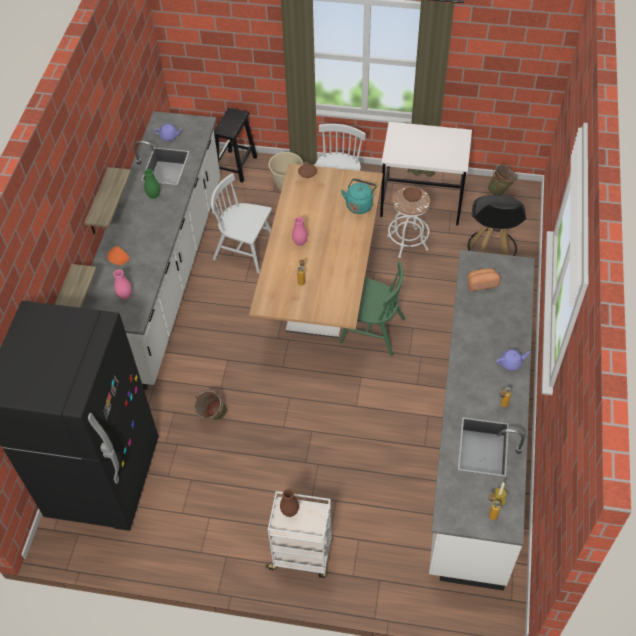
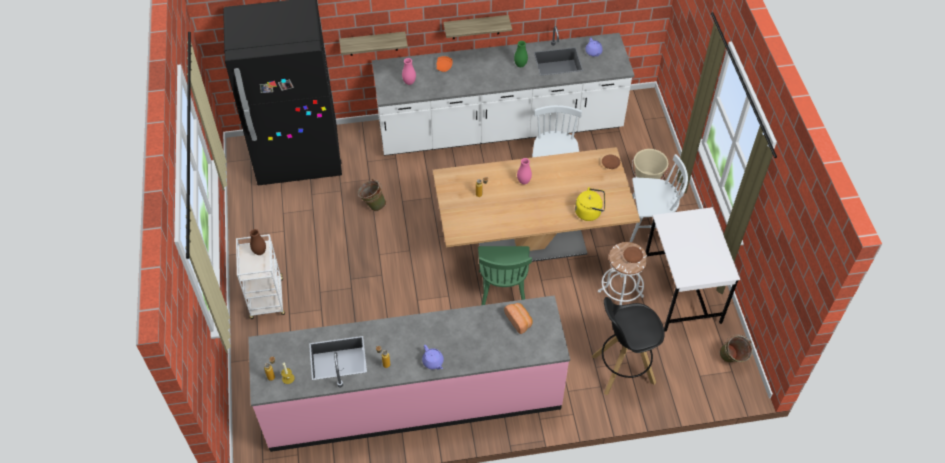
camera: 70 degrees right, 0 degrees up
black stool [214,108,257,183] -> none
turquoise kettle [341,179,377,214] -> yellow kettle [575,187,605,221]
white counter [429,250,535,590] -> pink counter [248,295,570,452]

